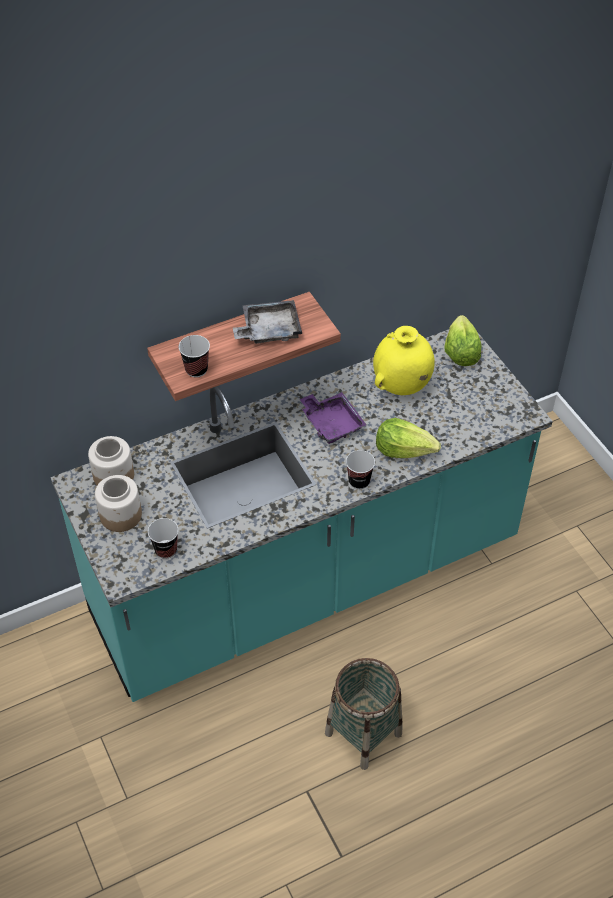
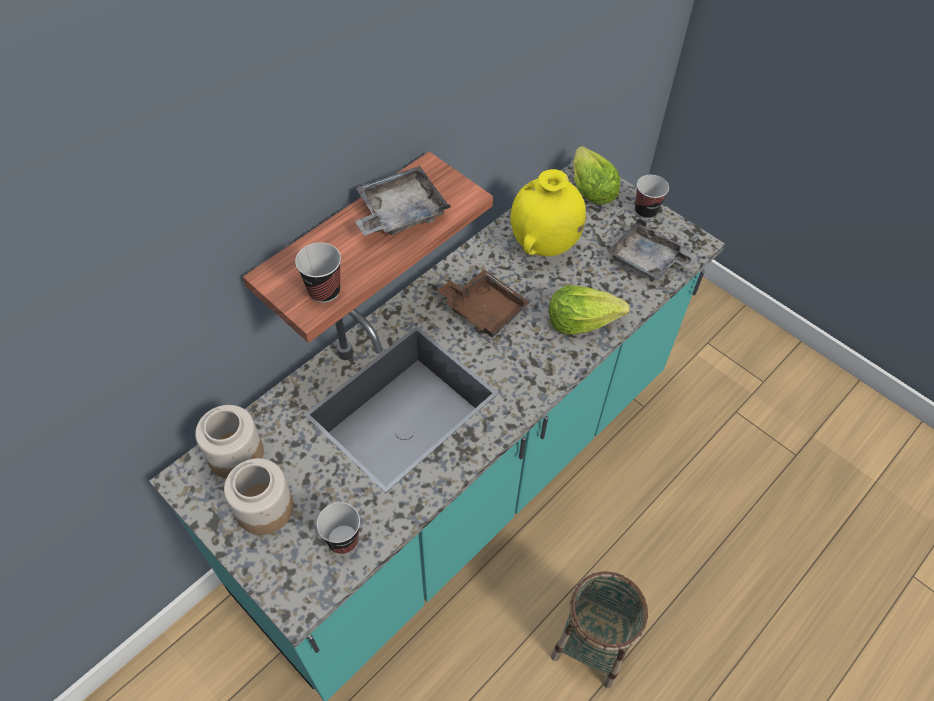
camera: 20 degrees left, 5 degrees up
purple tray [300,392,366,444] -> brown tray [438,269,530,337]
cup [346,450,375,489] -> cup moved to [635,175,669,219]
none -> grey tray [608,218,698,280]

